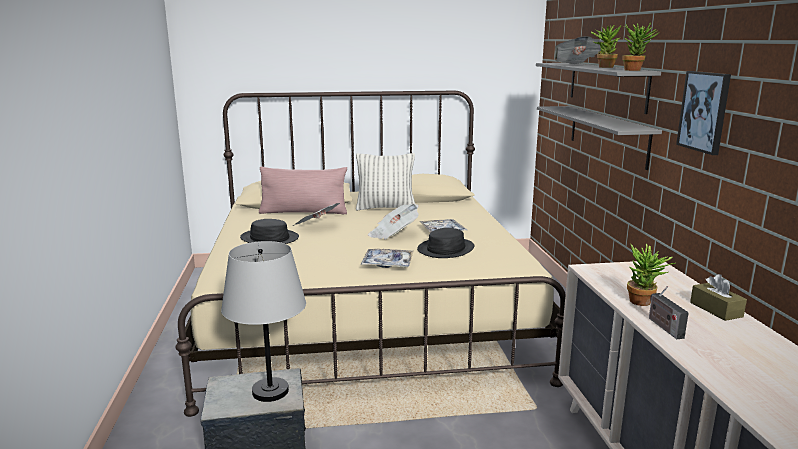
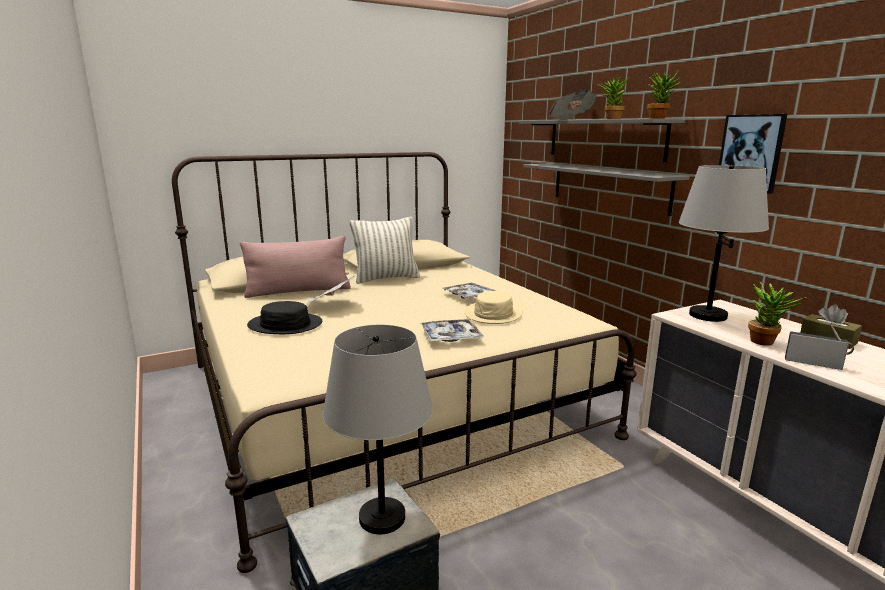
camera: 20 degrees left, 0 degrees up
newspaper [368,204,419,239] -> none
black hat [417,228,474,258] -> beige hat [465,291,523,324]
radio [649,286,689,339] -> radio turned 150 degrees clockwise [785,323,854,370]
none -> grey table lamp [679,165,769,322]

